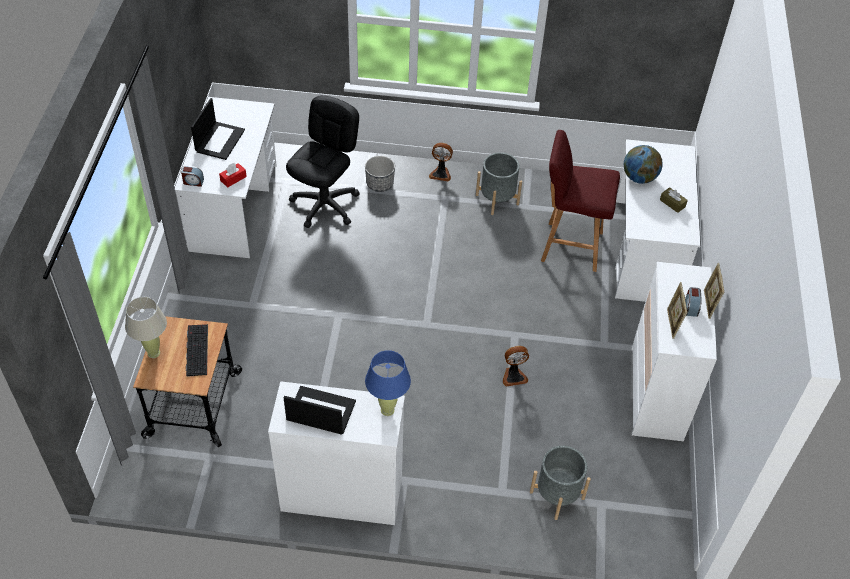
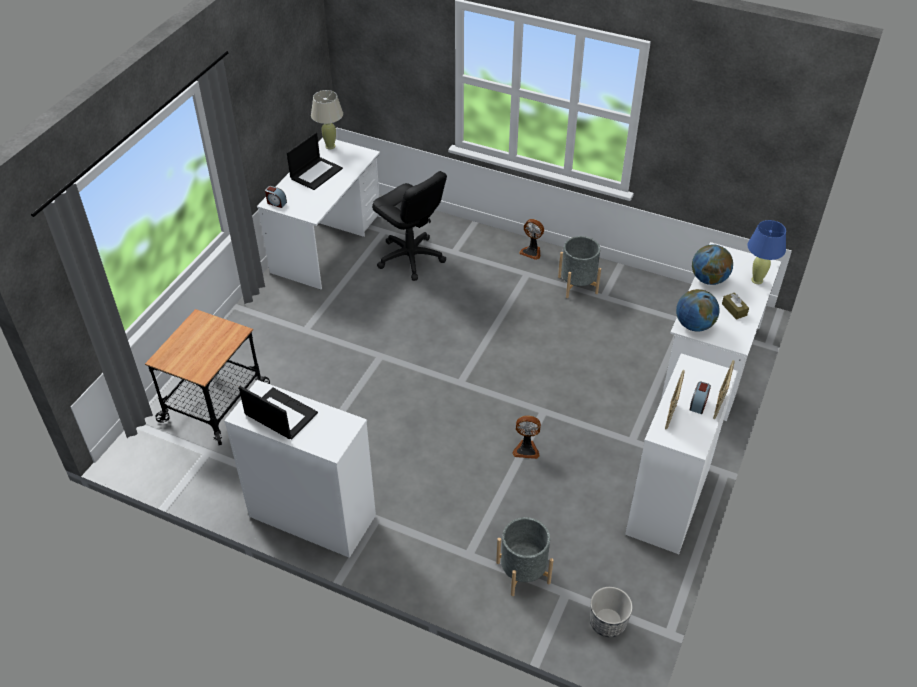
camera: 20 degrees right, 5 degrees down
beige table lamp [125,297,167,358] -> beige table lamp moved to [311,90,343,149]
keyboard [186,324,208,377] -> none
red tissue box [219,163,247,188] -> none
black office chair [286,95,360,228] -> black office chair turned 90 degrees clockwise [372,171,447,281]
planter [365,156,395,192] -> planter moved to [590,587,633,637]
blue table lamp [365,350,411,416] -> blue table lamp moved to [747,220,786,284]
red stool [541,130,620,272] -> none
none -> globe [676,289,720,332]

